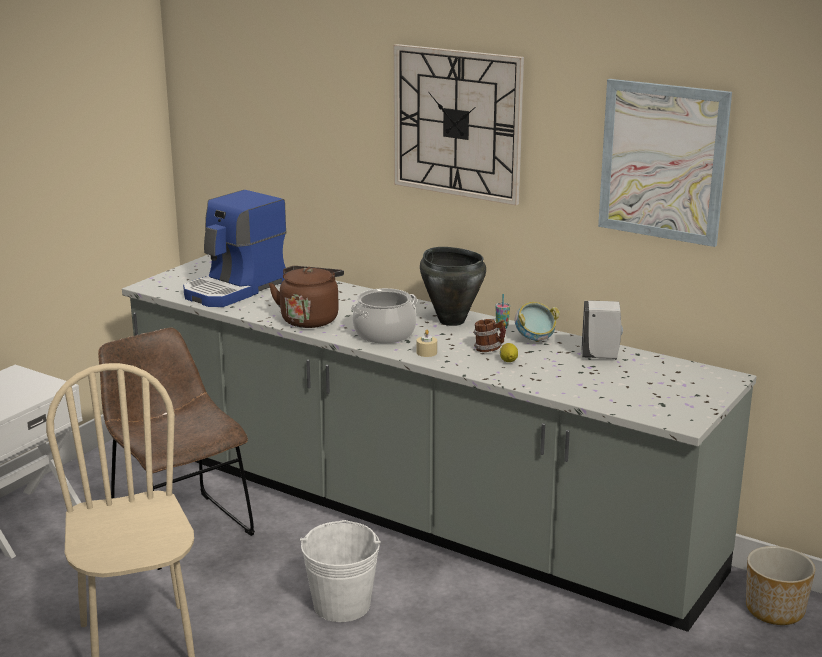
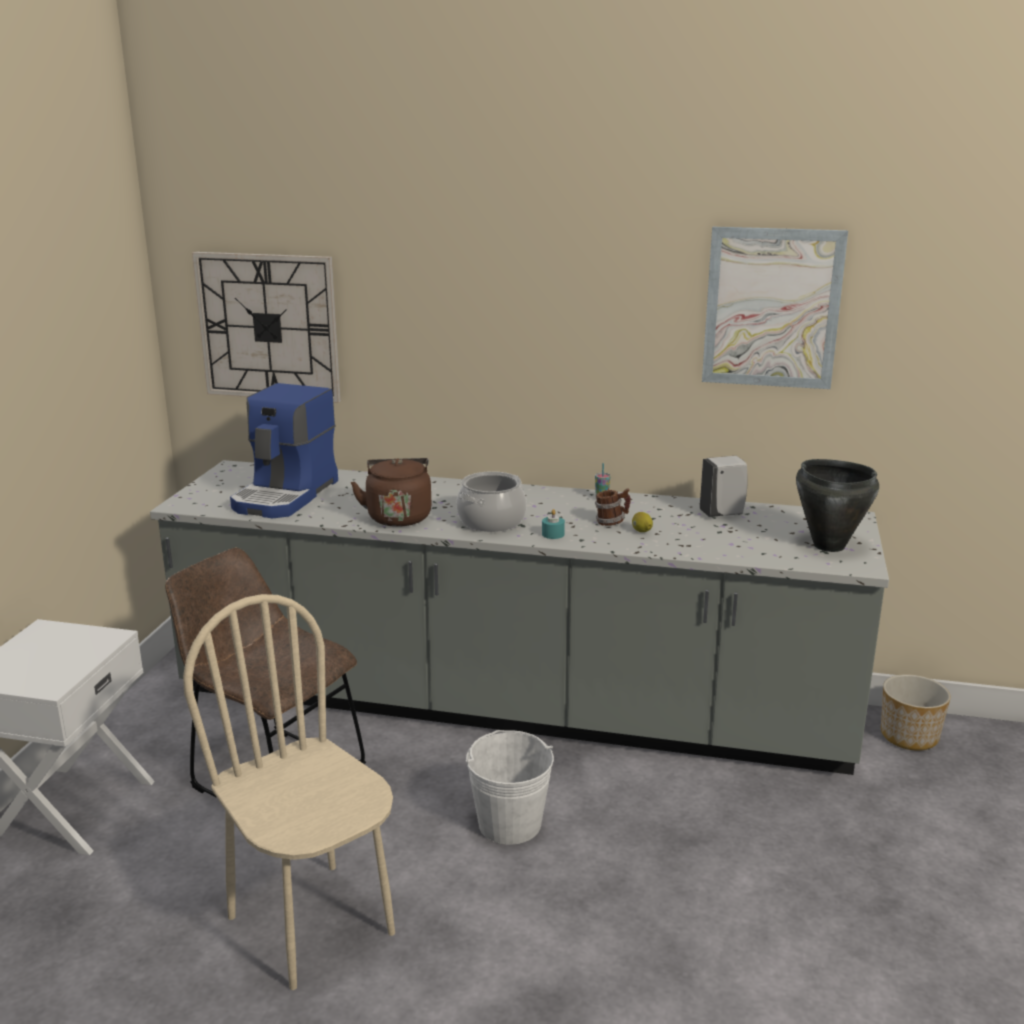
camera: 20 degrees left, 0 degrees up
wall clock [394,44,524,205] -> wall clock moved to [192,252,341,403]
beige candle [417,330,437,357] -> turquoise candle [542,509,565,539]
black cooking pot [420,247,486,326] -> black cooking pot moved to [796,459,879,552]
bowl [515,302,560,342] -> none

